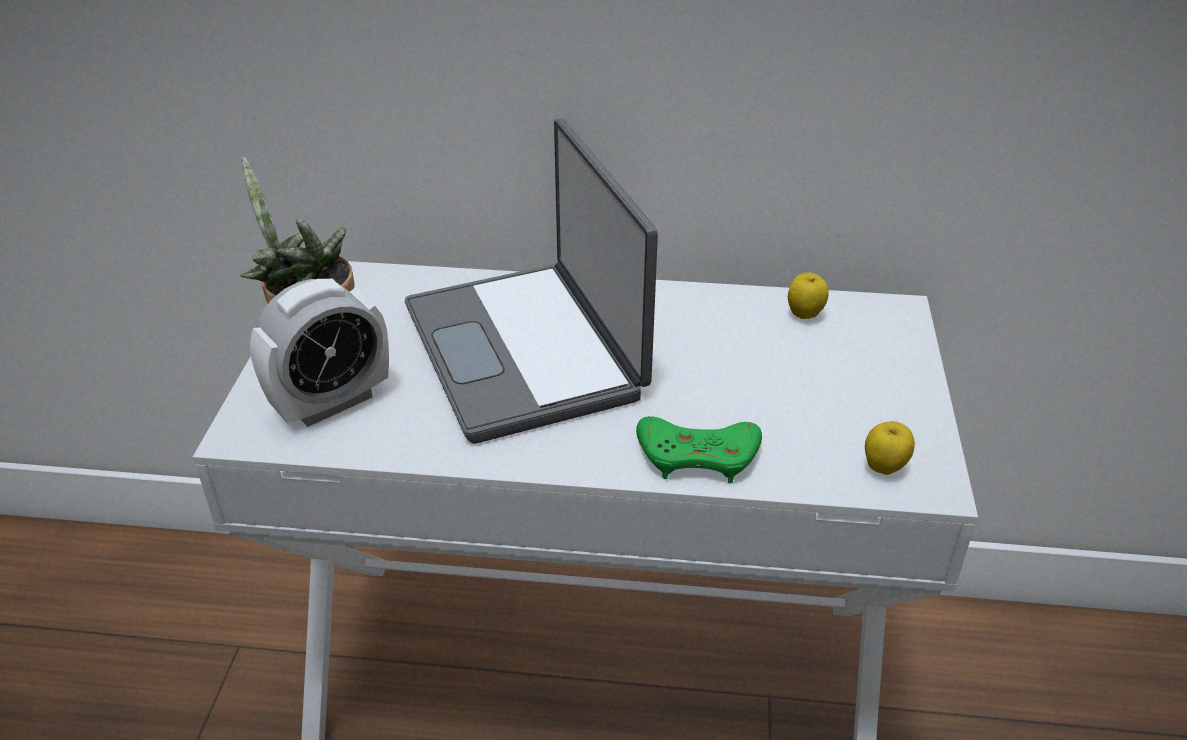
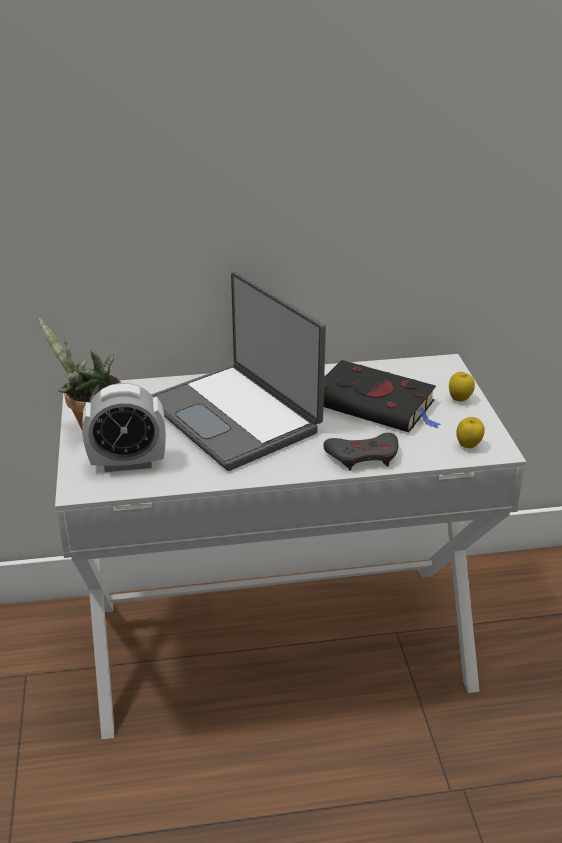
camera: 15 degrees left, 5 degrees down
alarm clock [250,279,389,427] -> alarm clock turned 45 degrees clockwise [82,383,166,472]
green game controller [636,416,762,483] -> grey game controller [323,433,398,471]
apple [788,272,829,319] -> apple moved to [449,372,475,402]
none -> black book [323,360,441,432]

